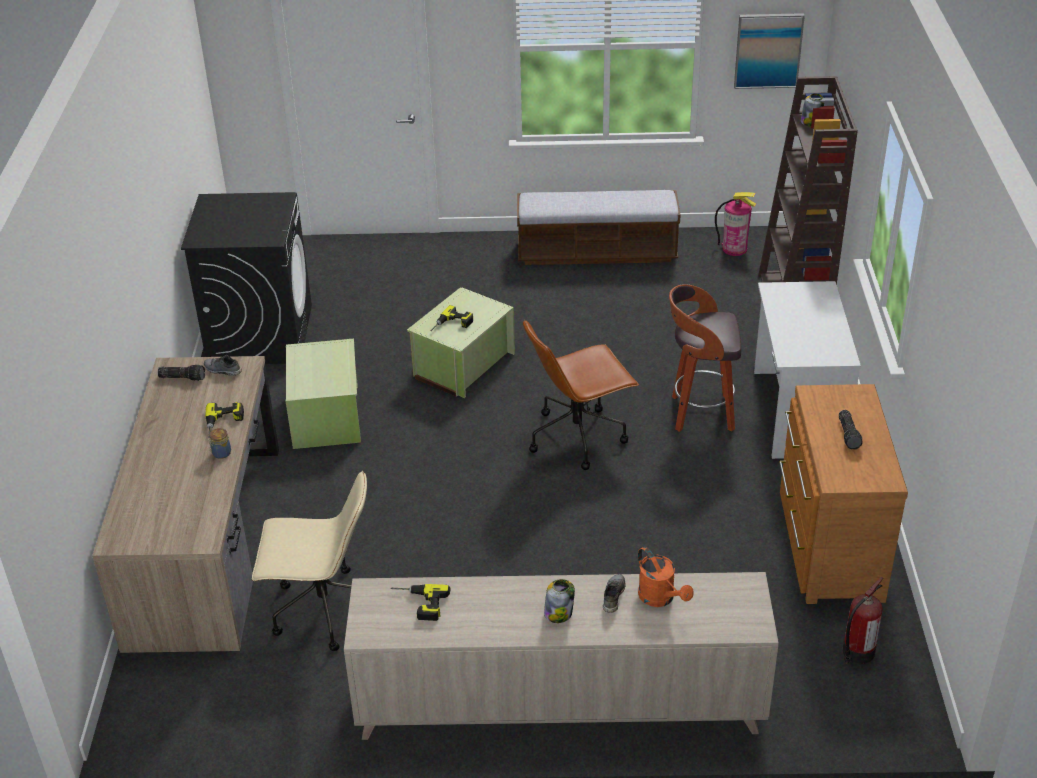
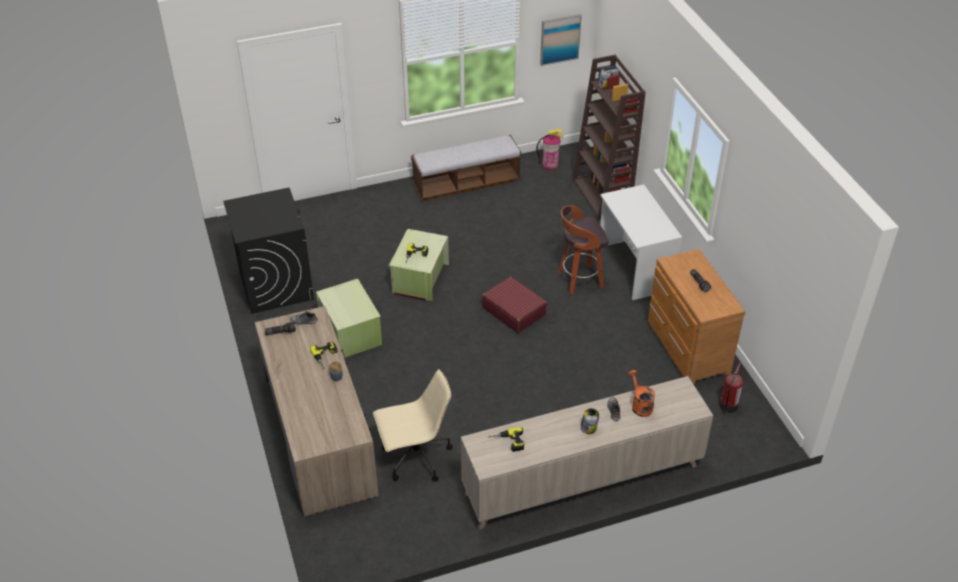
camera: 20 degrees left, 5 degrees up
brown office chair [523,320,639,470] -> red suitcase [482,276,547,333]
orange watering can [638,547,694,607] -> orange watering can turned 150 degrees counterclockwise [628,370,655,417]

